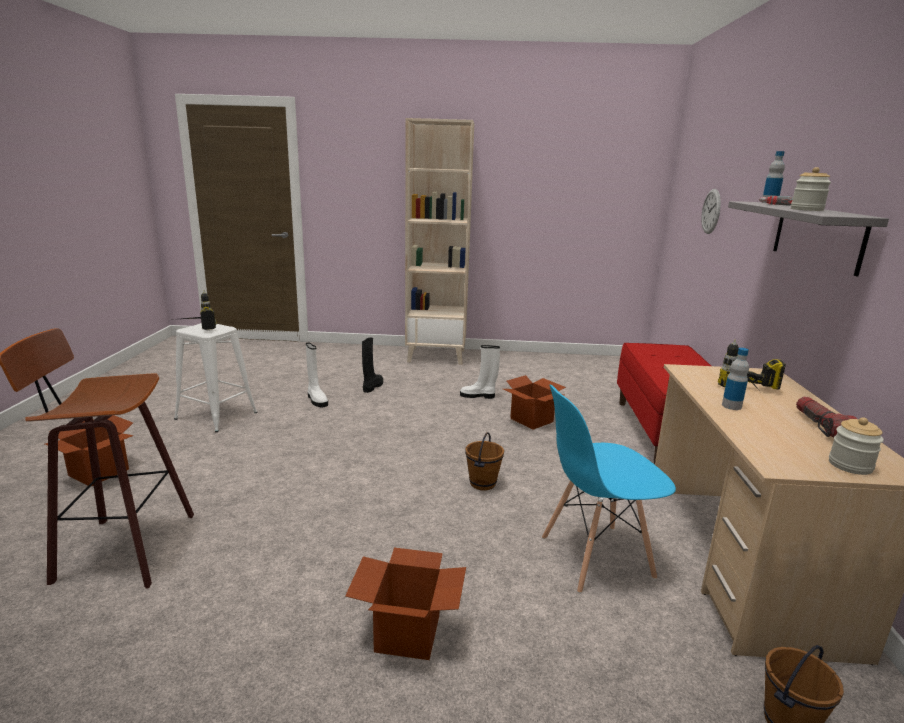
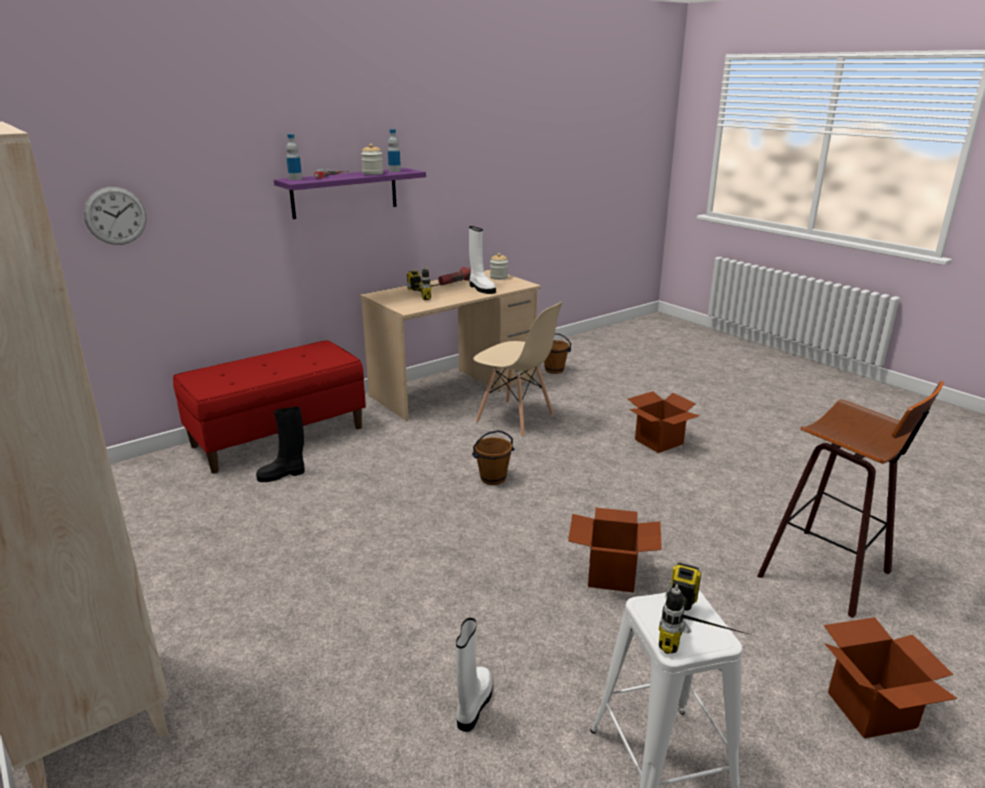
camera: 130 degrees left, 5 degrees up
black boot [362,338,383,393] -> black boot moved to [256,407,305,482]
white boot [460,345,500,399] -> white boot moved to [469,226,496,294]
cardboard box [503,375,566,430] -> cardboard box moved to [568,508,662,593]
blue chair [542,384,676,594] -> beige chair [473,302,562,437]
bottle [722,348,749,410] -> bottle moved to [388,129,401,172]
grey shelf [728,201,889,276] -> purple shelf [274,168,426,219]

